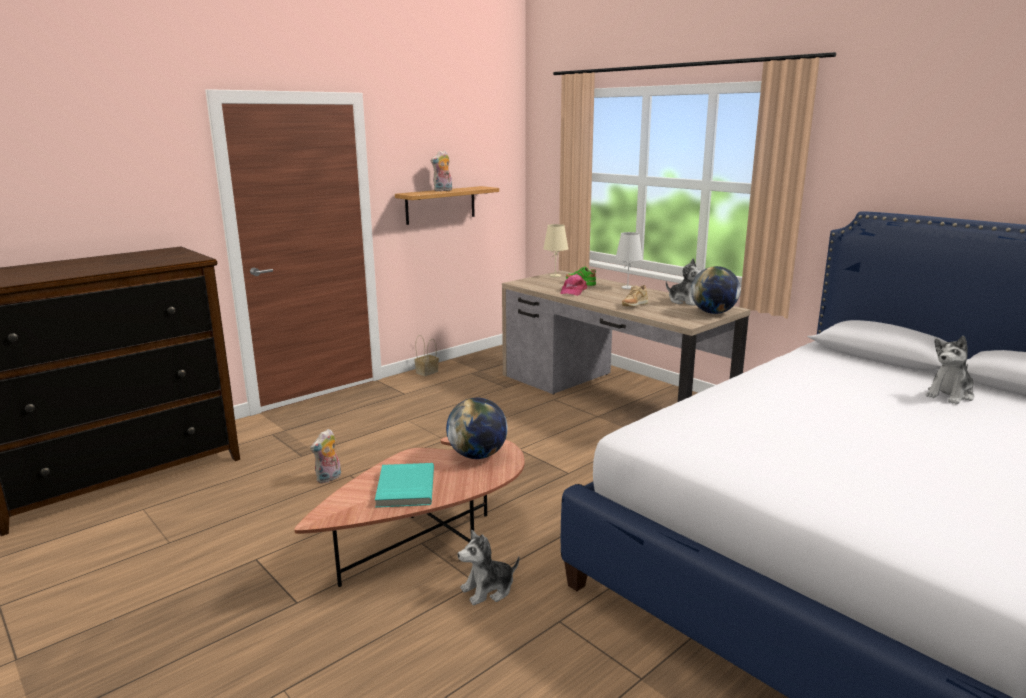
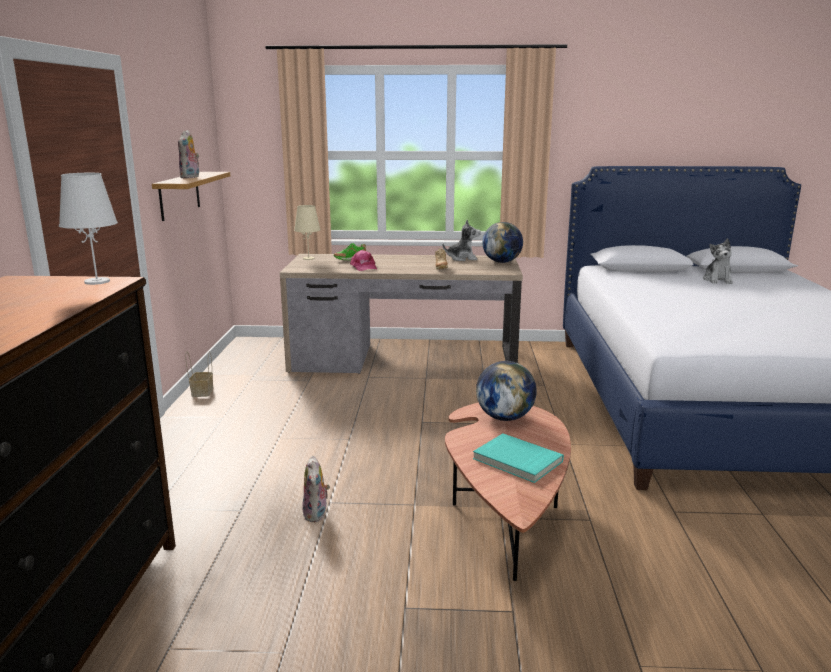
camera: 45 degrees left, 0 degrees up
plush toy [458,530,519,605] -> none
white table lamp [615,232,643,289] -> white table lamp moved to [59,173,118,285]

